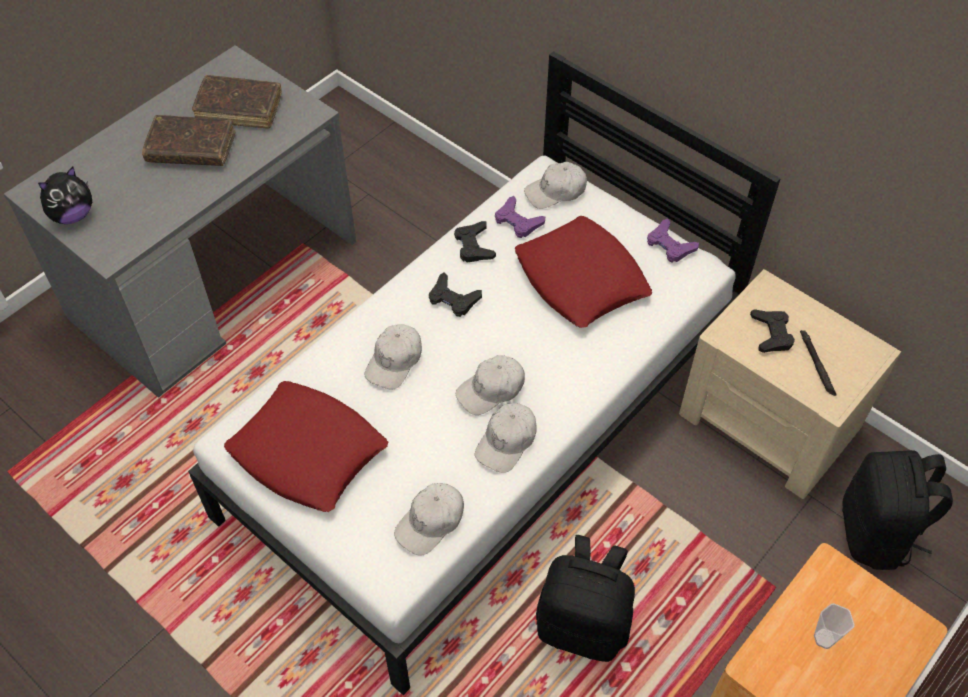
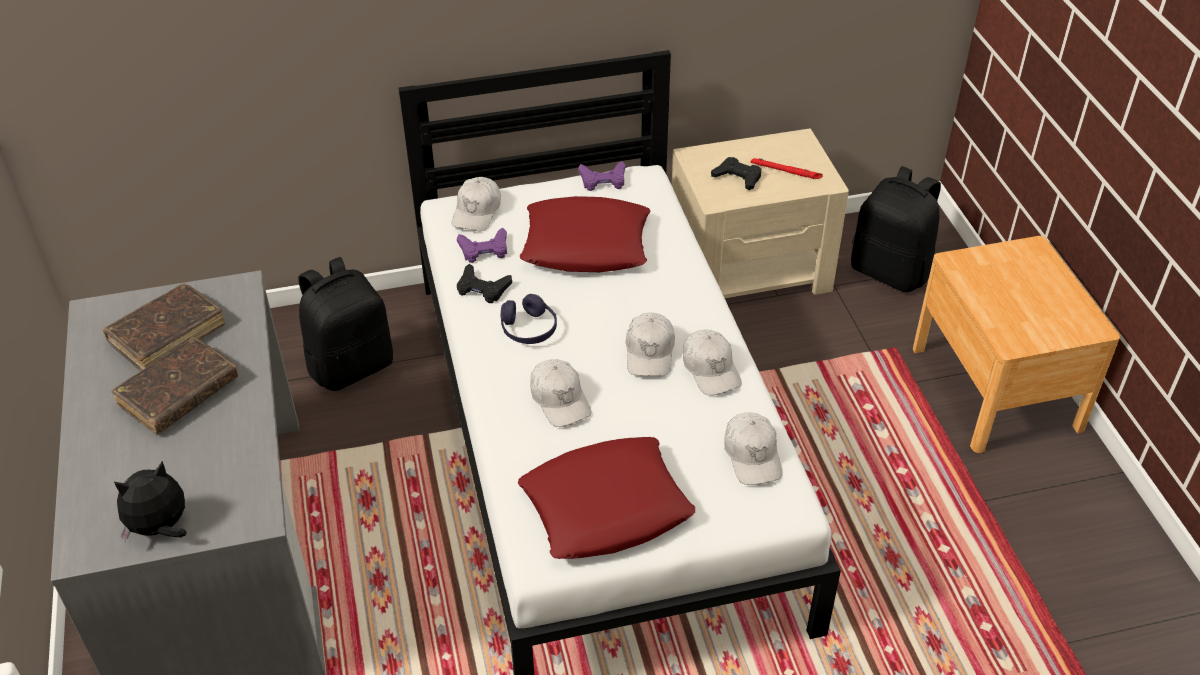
camera: 55 degrees left, 10 degrees down
plush toy [38,167,92,224] -> plush toy turned 120 degrees counterclockwise [114,461,187,542]
black game controller [429,272,482,317] -> purple headphones [501,294,557,344]
black backpack [536,535,635,662] -> black backpack moved to [298,257,393,391]
black flashlight [800,330,837,396] -> red flashlight [750,158,823,179]
cup [814,603,855,649] -> none

